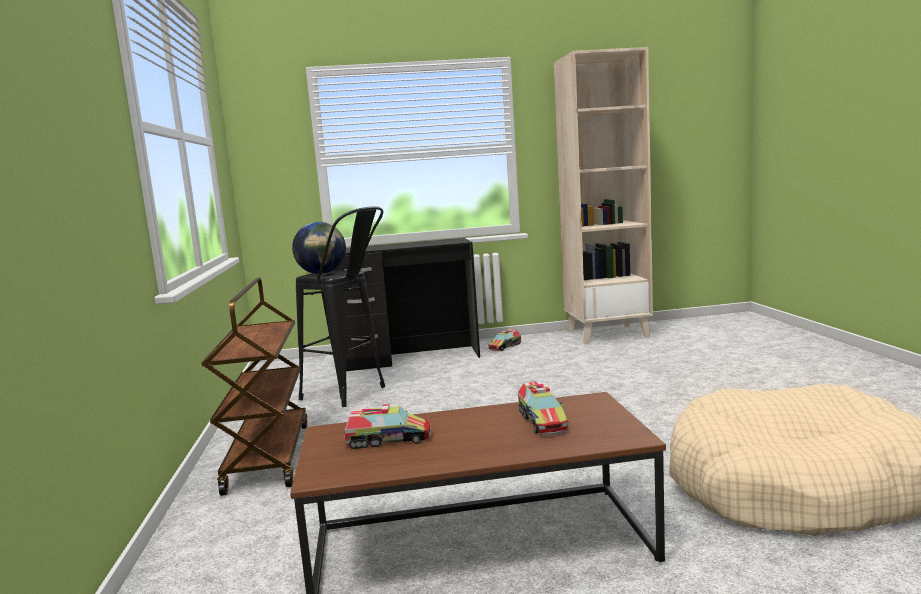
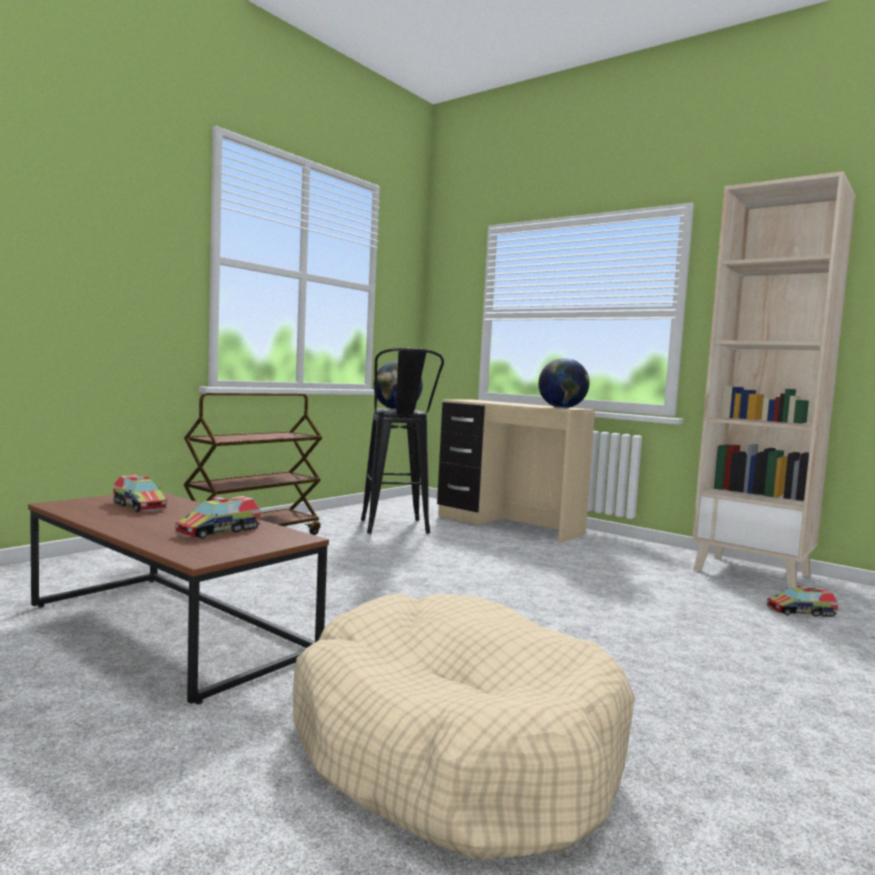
camera: 45 degrees right, 5 degrees down
black desk [335,238,480,371] -> beige desk [437,400,595,544]
toy truck [488,329,521,351] -> toy truck moved to [766,585,838,617]
none -> globe [538,358,589,408]

